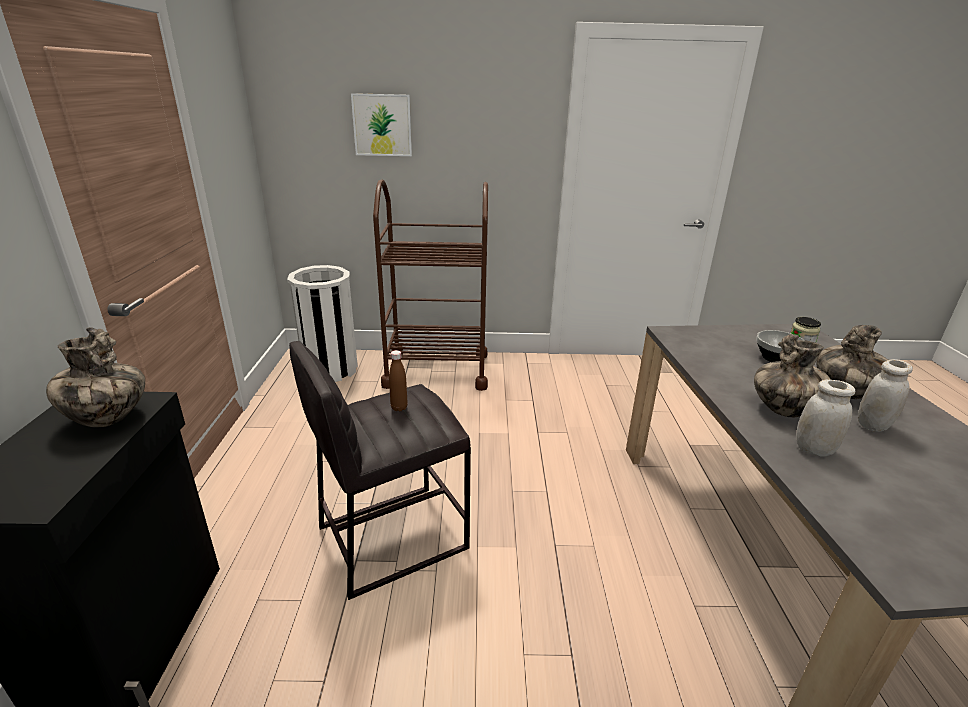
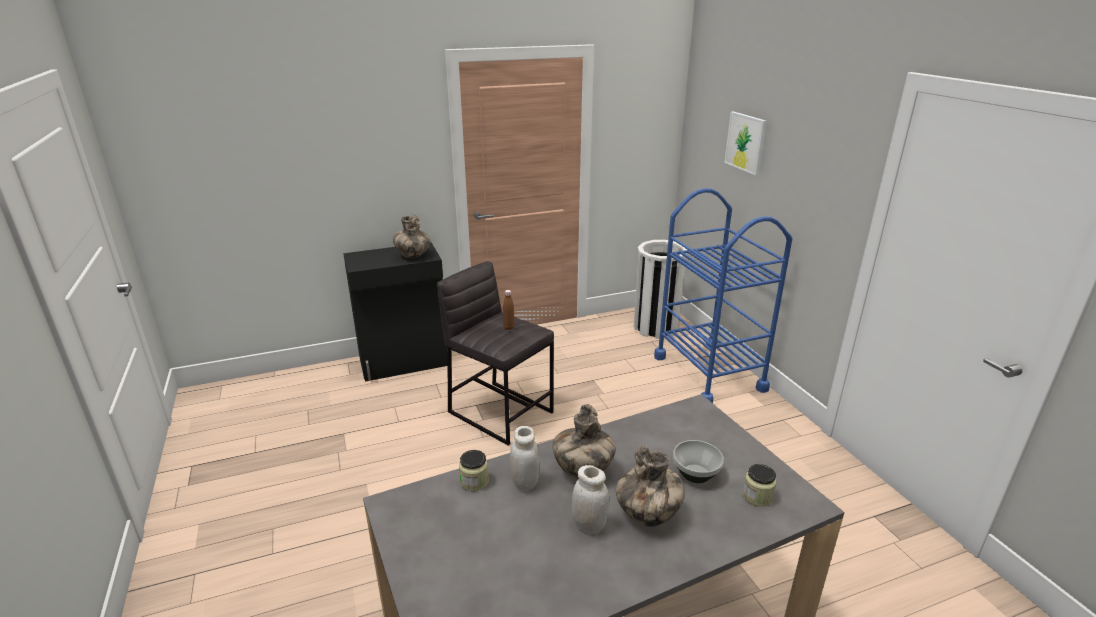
camera: 70 degrees right, 0 degrees up
brown cart [373,180,488,391] -> blue cart [654,188,792,403]
none -> jar [459,450,489,491]

